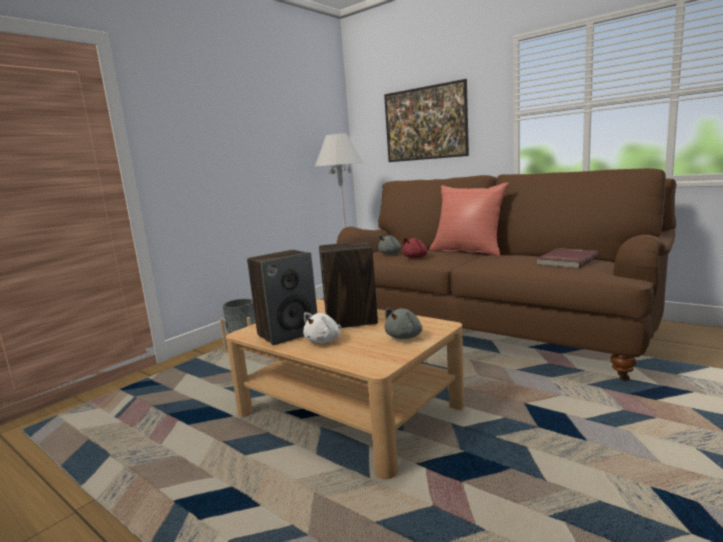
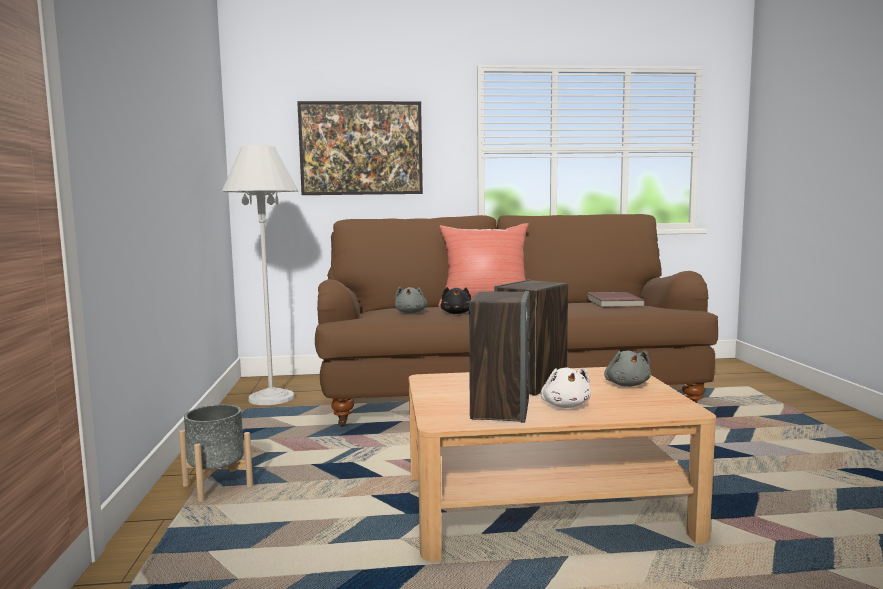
camera: 45 degrees left, 5 degrees down
red plush toy [402,237,428,259] -> black plush toy [441,287,471,314]

